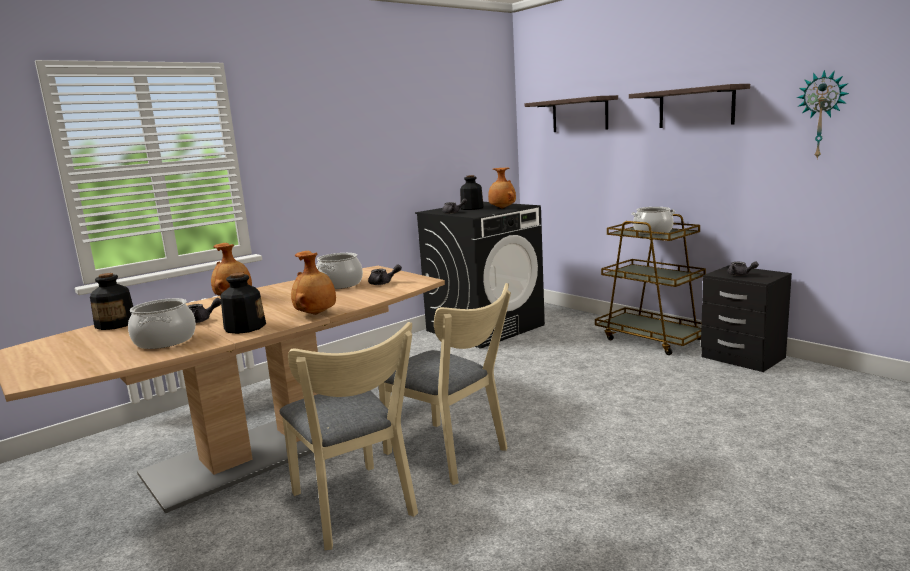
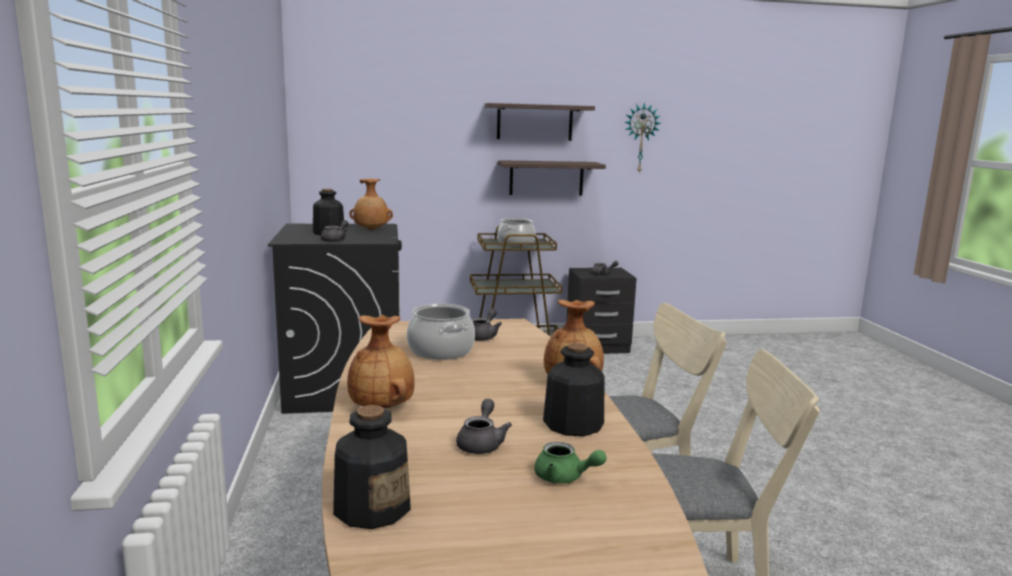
camera: 60 degrees left, 0 degrees up
cooking pot [128,298,196,349] -> green teapot [534,442,606,483]
shelf [525,95,618,132] -> shelf moved to [498,160,606,196]

